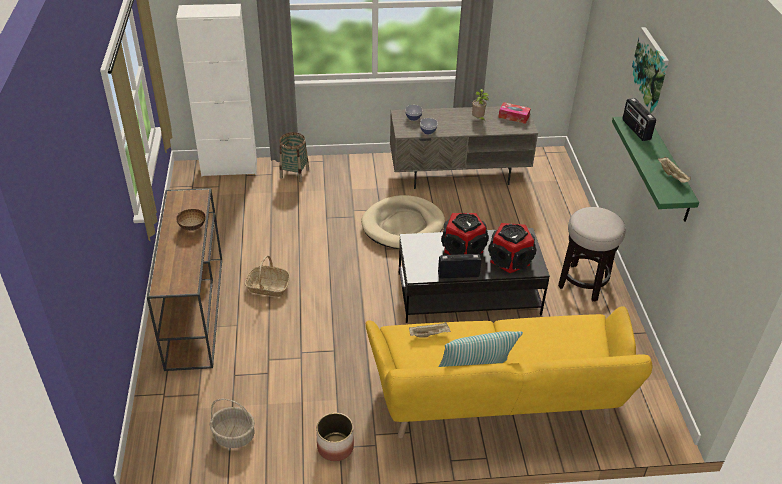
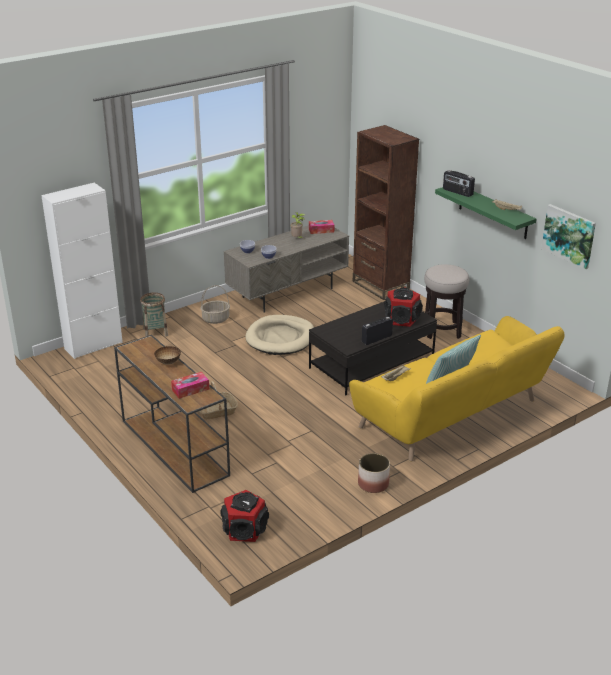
camera: 30 degrees left, 10 degrees down
basket [209,399,255,448] -> basket moved to [201,285,230,324]
speaker [441,213,489,255] -> speaker moved to [220,490,269,542]
picture [629,27,669,113] -> picture moved to [542,204,596,270]
none -> tissue box [171,372,209,399]
none -> brown bookcase [353,125,419,300]

